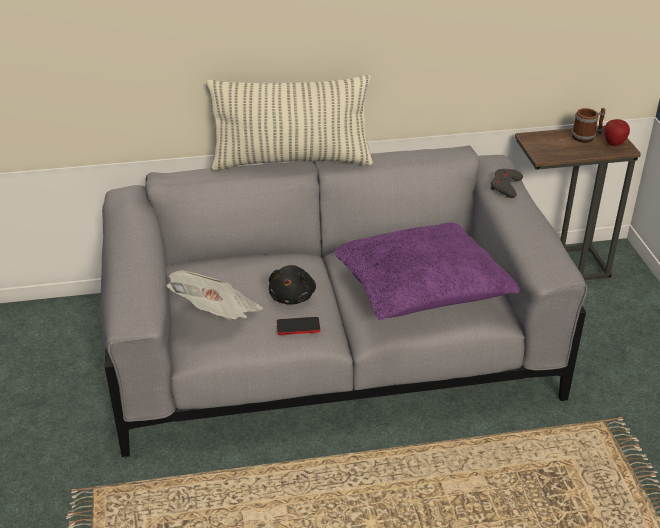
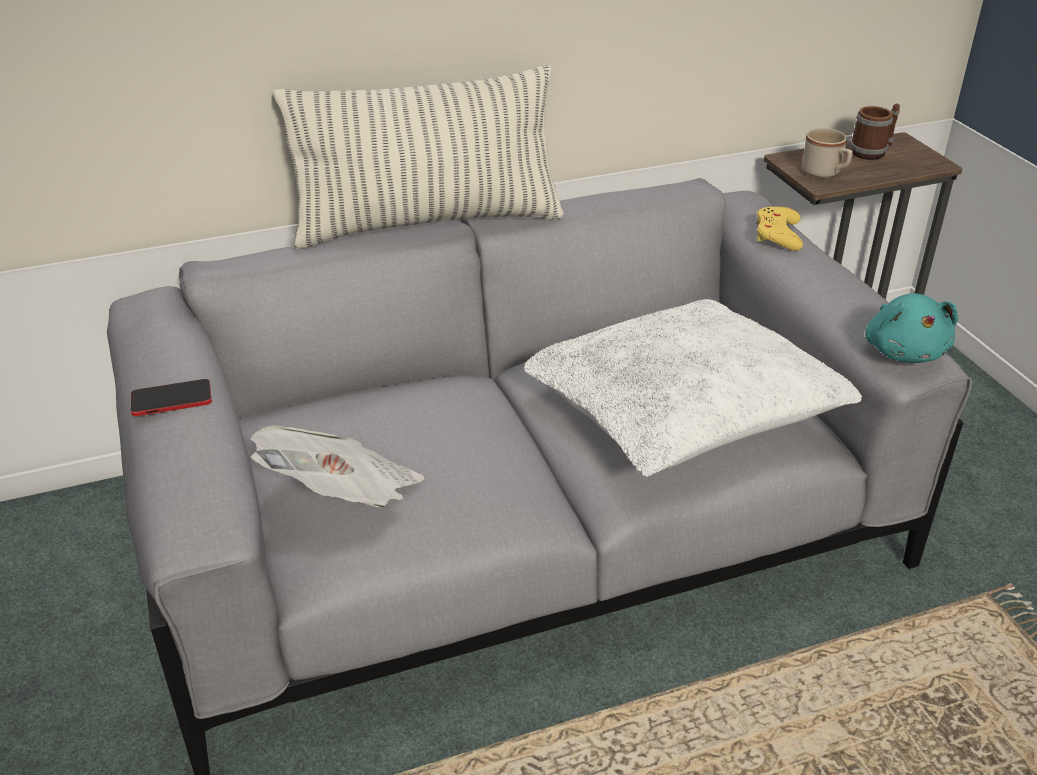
camera: 10 degrees left, 0 degrees up
black plush toy [269,265,316,305] -> none
phone [277,317,321,335] -> phone moved to [131,379,212,416]
purple pillow [335,222,520,320] -> white pillow [524,299,862,477]
grey game controller [491,169,523,198] -> yellow game controller [757,207,803,251]
apple [605,119,630,146] -> none
none -> beige mug [802,128,853,178]
none -> turquoise plush toy [865,293,958,363]

